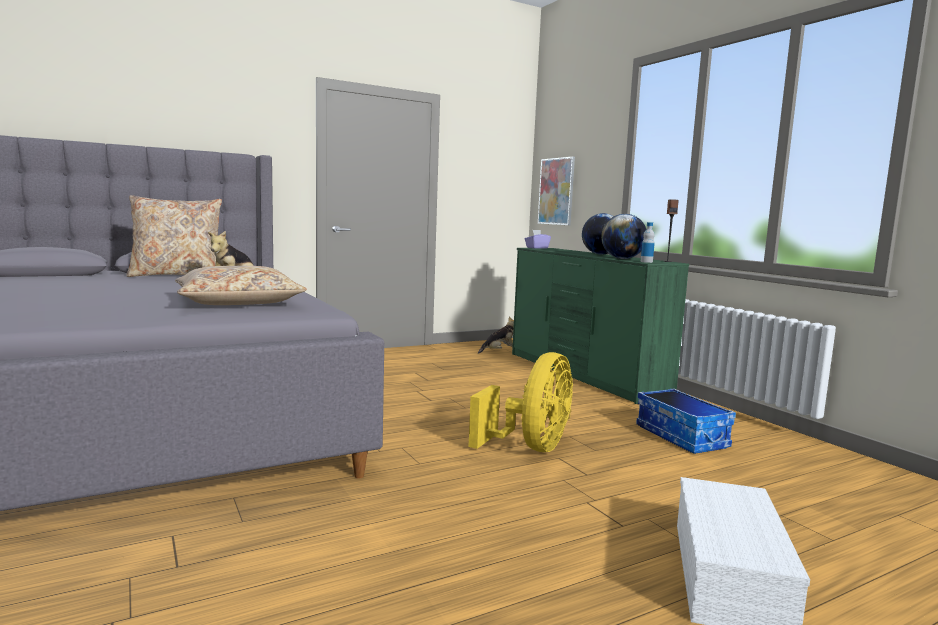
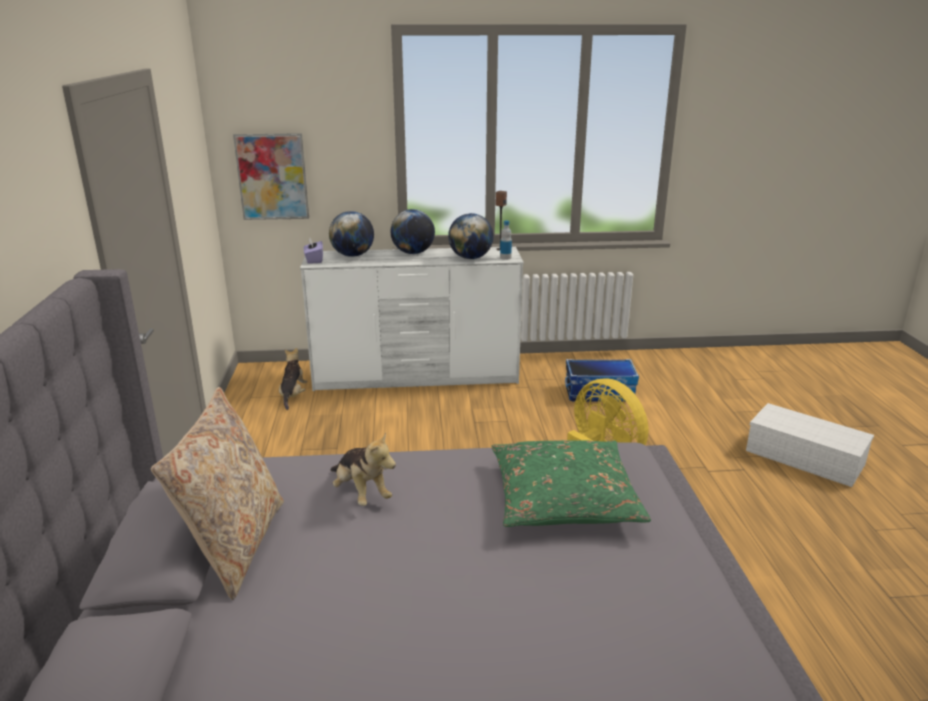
camera: 65 degrees left, 15 degrees up
beige pillow [175,266,307,305] -> green pillow [491,440,651,527]
green dresser [512,248,689,404] -> white dresser [300,247,524,391]
none -> globe [329,211,374,257]

